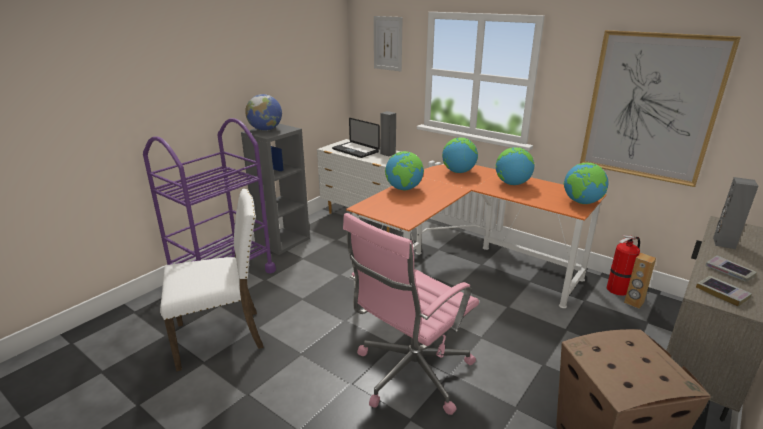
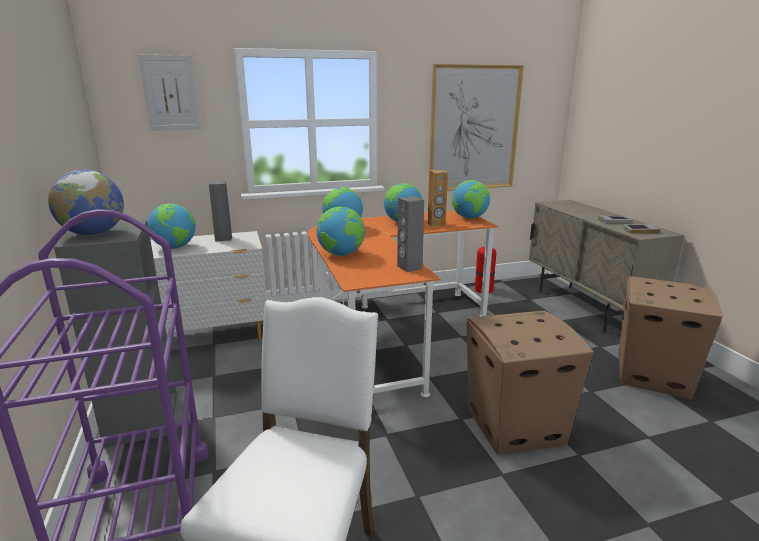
camera: 55 degrees left, 5 degrees down
laptop [332,118,380,158] -> globe [147,204,195,249]
pink office chair [343,213,479,415] -> cardboard box [467,311,594,455]
brown speaker [624,253,656,309] -> brown speaker moved to [428,170,448,227]
grey speaker [713,177,758,249] -> grey speaker moved to [397,196,424,272]

